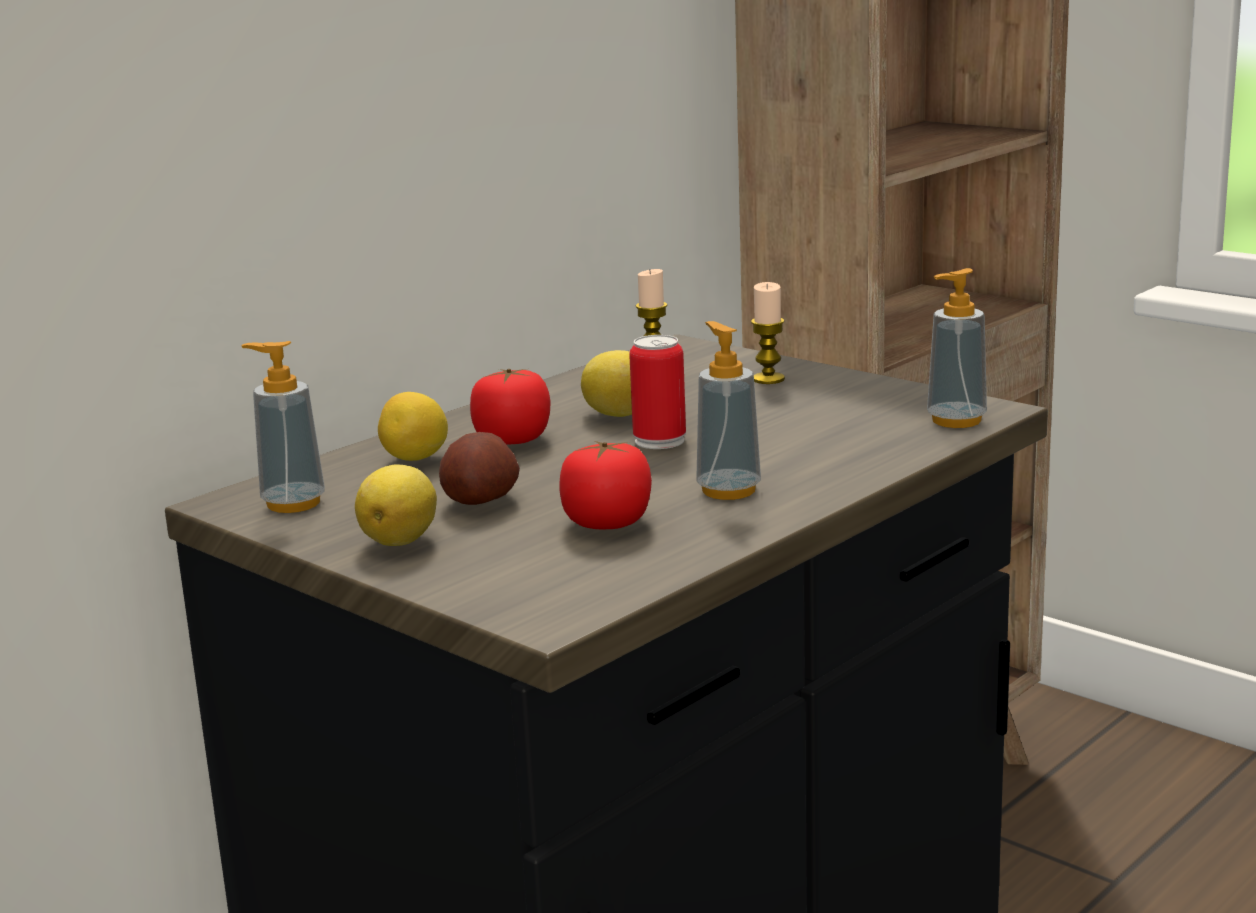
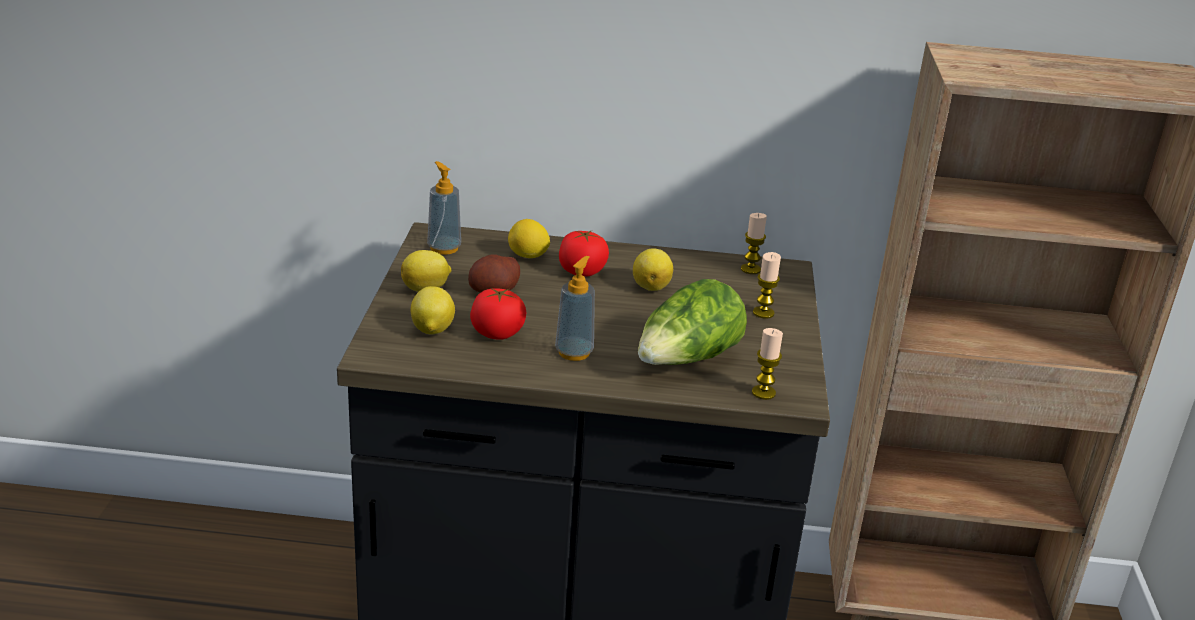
camera: 50 degrees right, 10 degrees up
can [629,335,686,449] -> none
soap dispenser [927,268,987,428] -> candle [752,328,783,400]
none -> lemon [411,286,455,334]
none -> lettuce [638,279,747,365]

